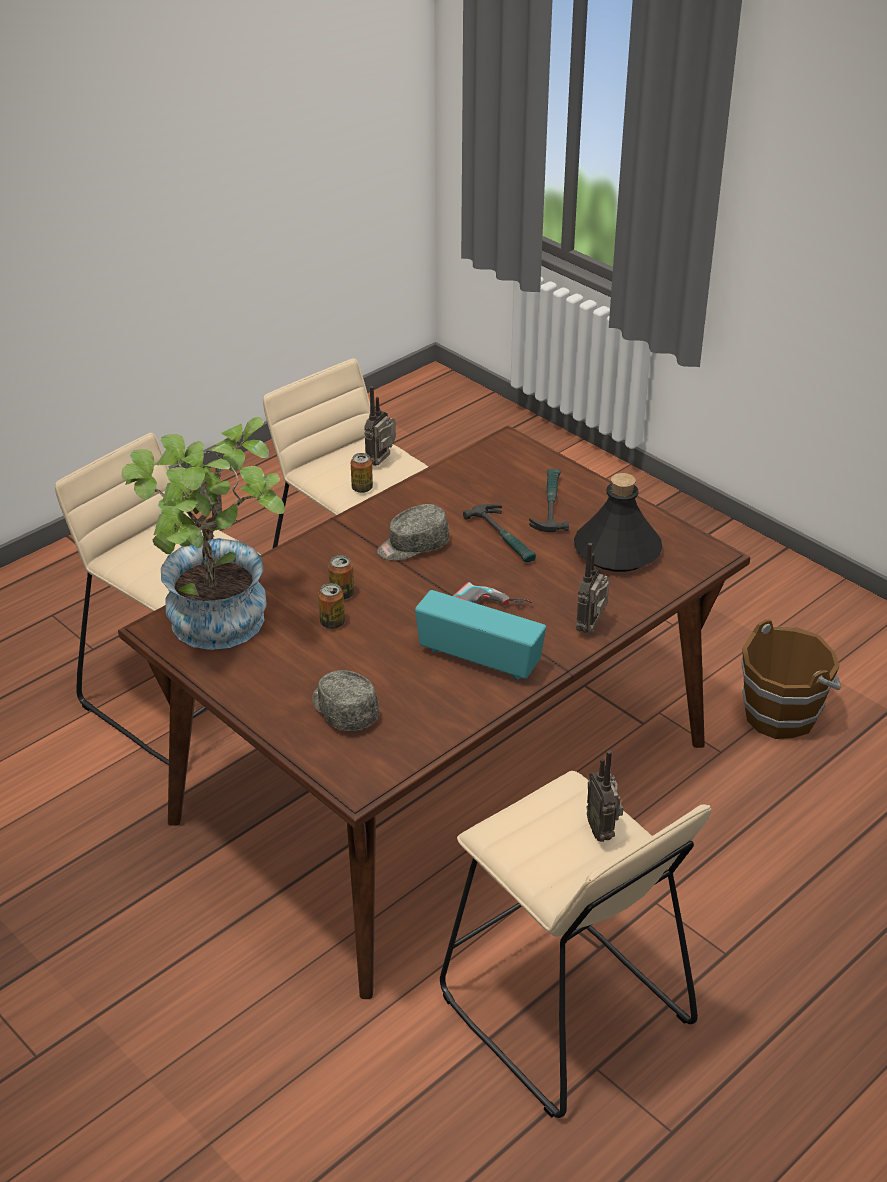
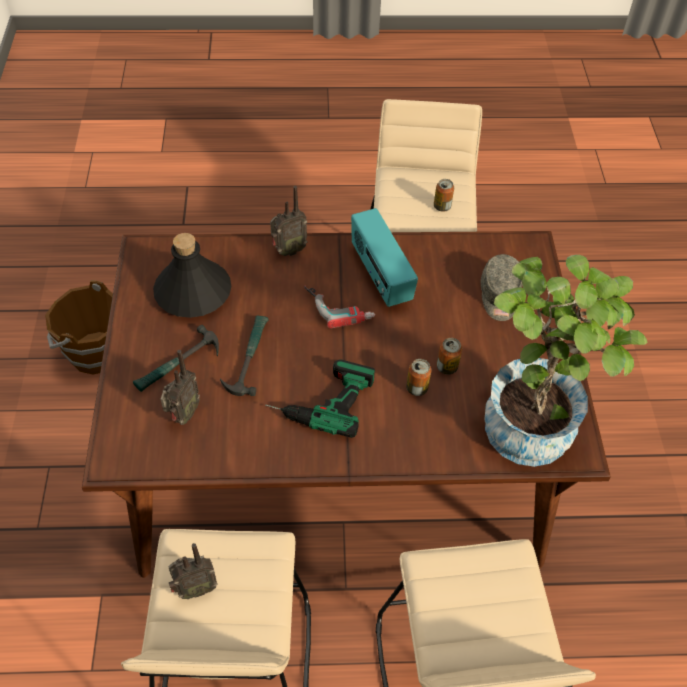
camera: 140 degrees left, 15 degrees up
can [351,453,373,493] -> can moved to [434,179,454,212]
grey cap [377,504,449,561] -> power drill [265,360,375,438]
radio [587,750,623,842] -> radio moved to [160,350,200,425]

